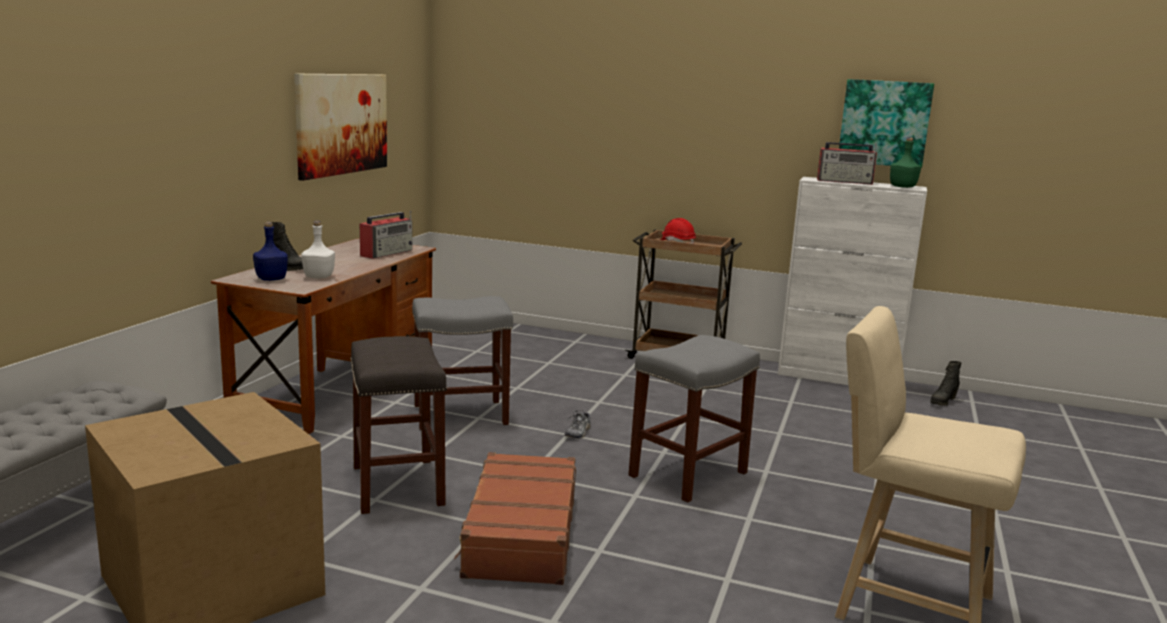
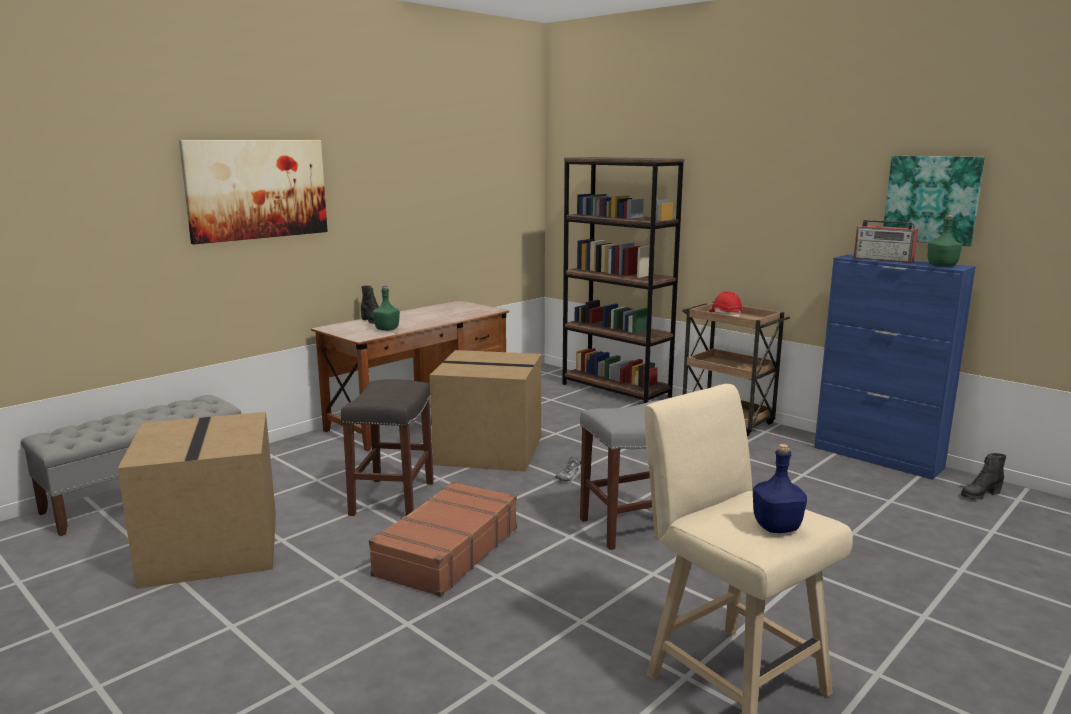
camera: 25 degrees right, 0 degrees up
blue bottle [253,222,288,281] -> blue bottle moved to [753,444,807,533]
picture [294,74,387,181] -> picture moved to [179,140,328,245]
white bottle [301,221,335,278] -> green bottle [373,286,400,331]
radio [360,211,413,259] -> none
grey stool [412,296,513,430] -> cardboard box [430,350,541,472]
white cabinet [778,177,927,385] -> blue cabinet [814,254,976,480]
none -> brown bookcase [562,157,684,403]

